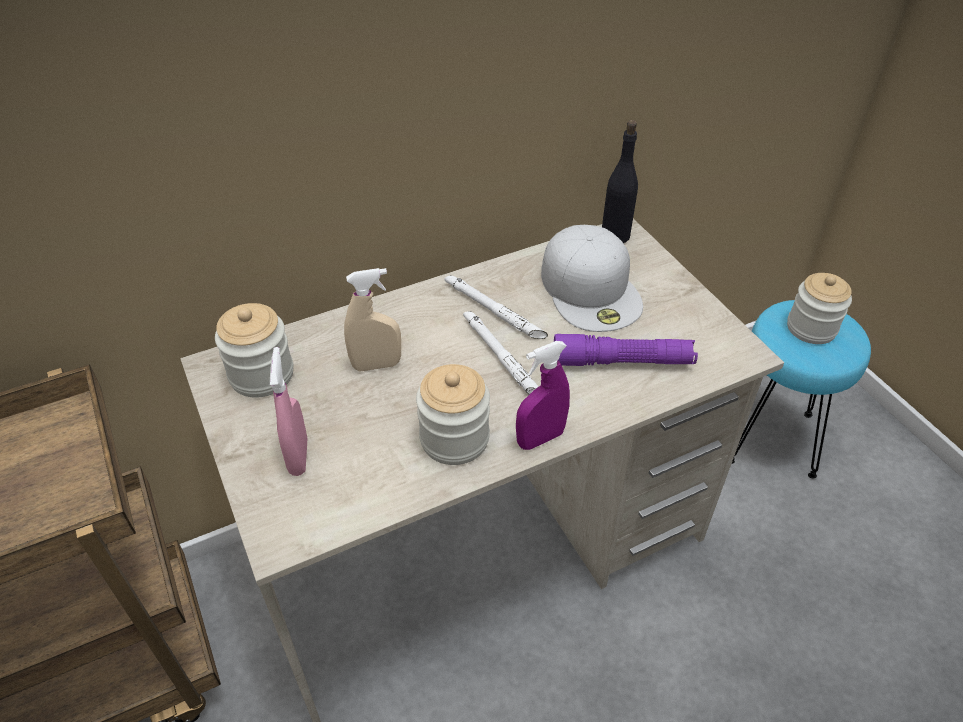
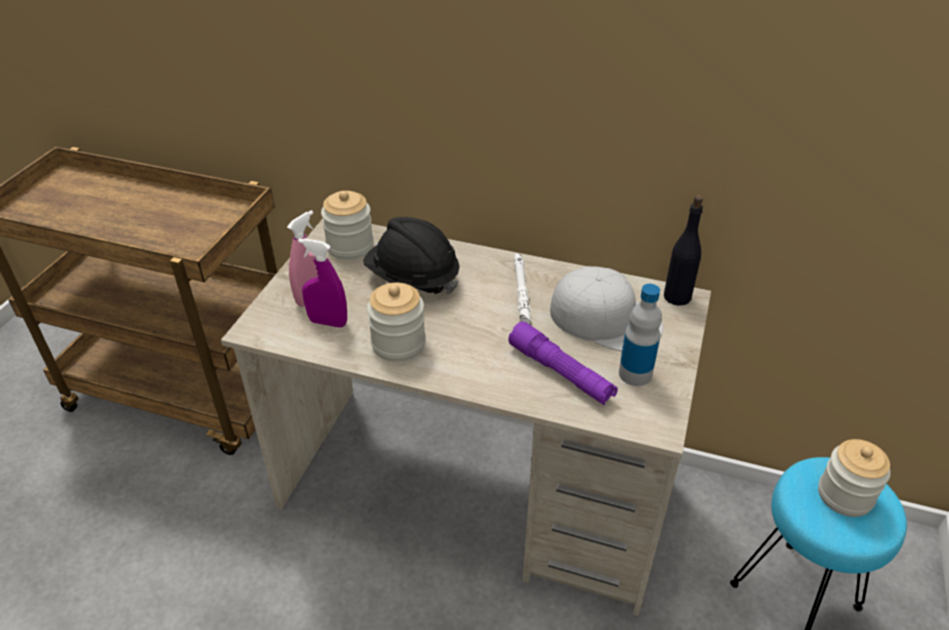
camera: 45 degrees right, 5 degrees down
beige spray bottle [344,268,401,371] -> black hard hat [363,217,460,294]
white flashlight [463,311,539,394] -> none
purple spray bottle [516,341,570,450] -> purple spray bottle moved to [298,238,347,328]
white cap [541,225,643,332] -> white cap turned 90 degrees counterclockwise [550,266,663,351]
none -> bottle [619,284,662,386]

